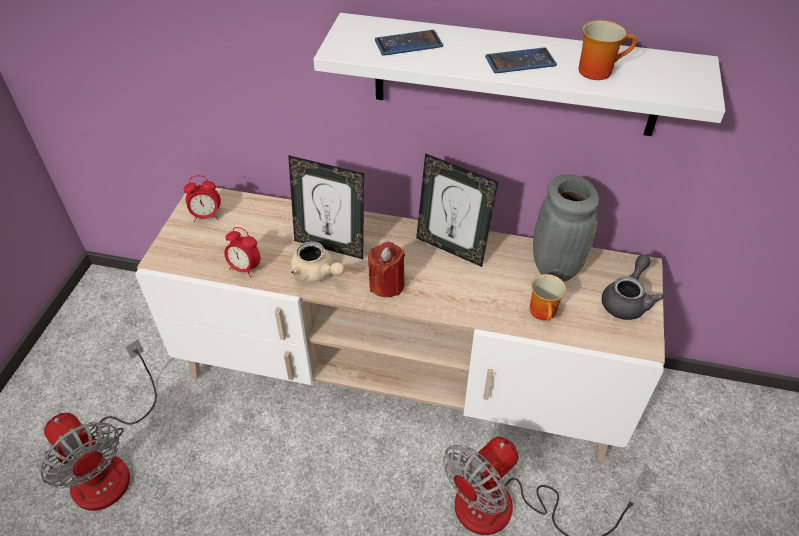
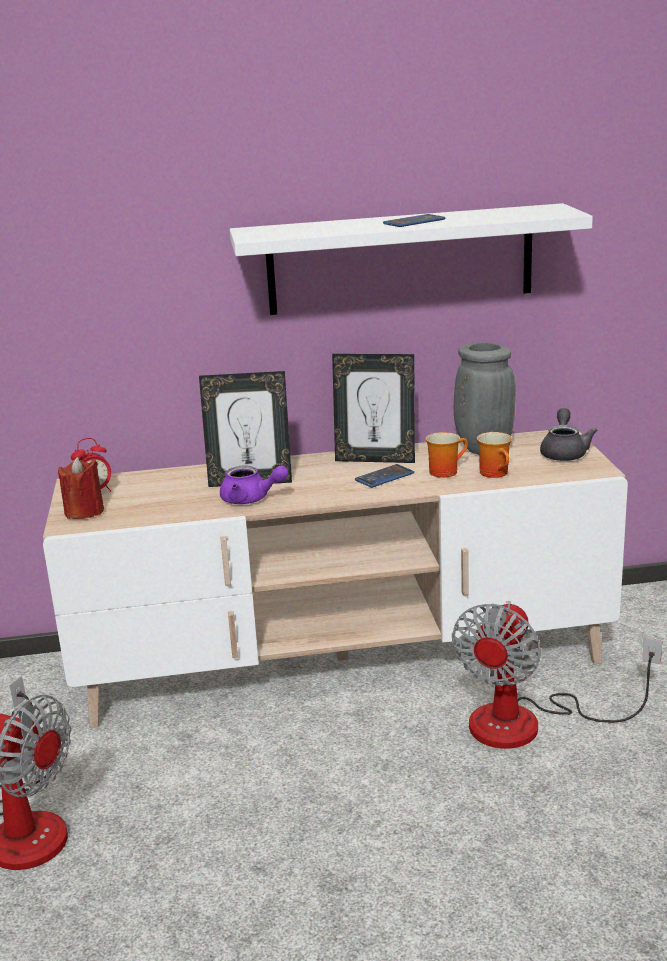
camera: 20 degrees left, 25 degrees down
alarm clock [224,227,260,278] -> none
beige teapot [290,241,345,282] -> purple teapot [220,466,288,504]
red candle [368,241,405,298] -> red candle moved to [58,457,104,519]
phone [375,30,443,56] -> phone moved to [355,464,414,488]
mug [578,20,637,80] -> mug moved to [425,432,468,478]

